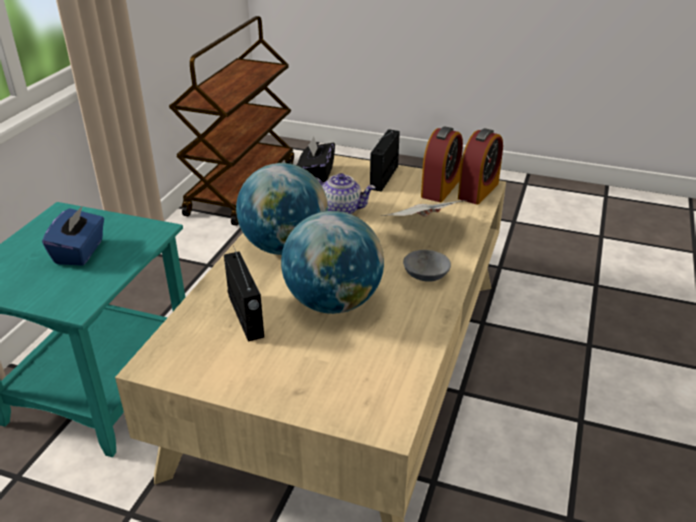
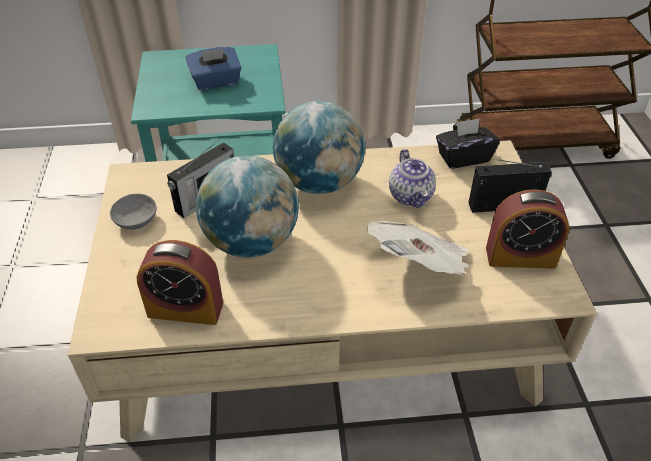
camera: 65 degrees right, 10 degrees up
grey bowl [403,250,451,282] -> grey bowl moved to [110,194,157,230]
alarm clock [458,128,503,205] -> alarm clock moved to [137,240,223,325]

